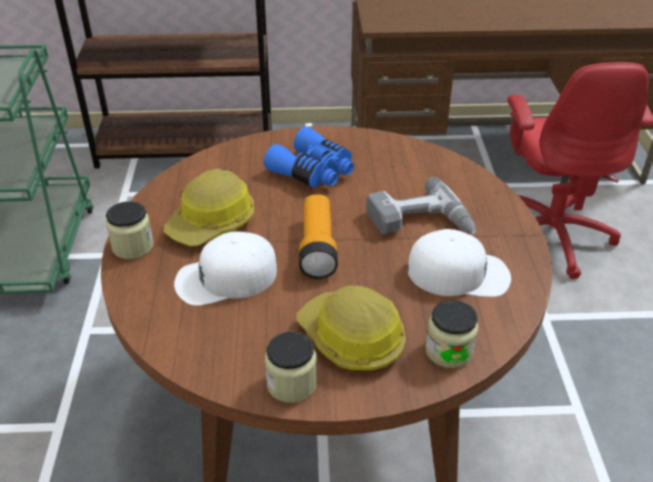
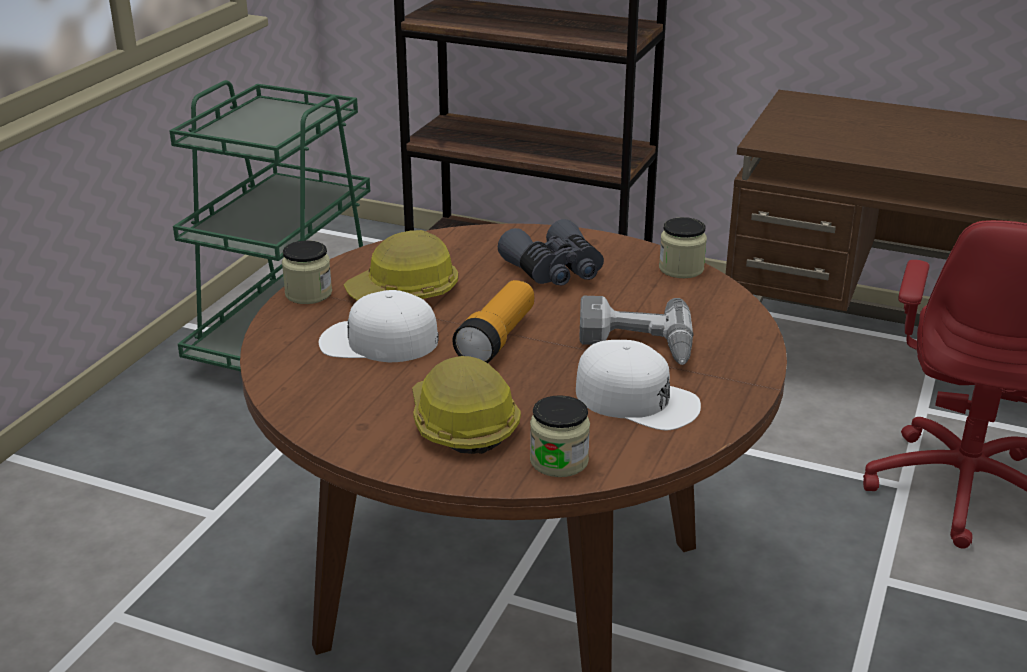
camera: 25 degrees right, 10 degrees down
blue binoculars [264,127,354,188] -> grey binoculars [498,219,604,286]
jar [265,331,317,403] -> jar moved to [659,217,707,278]

